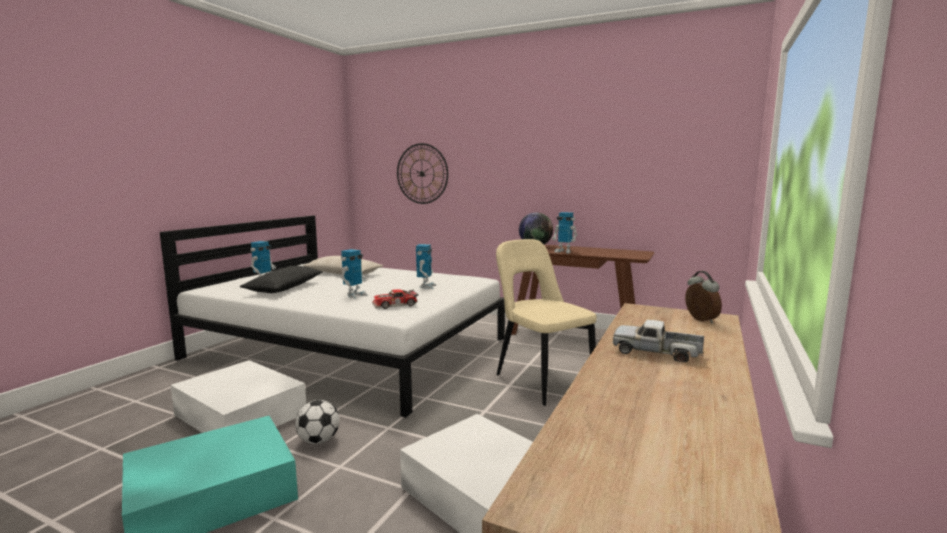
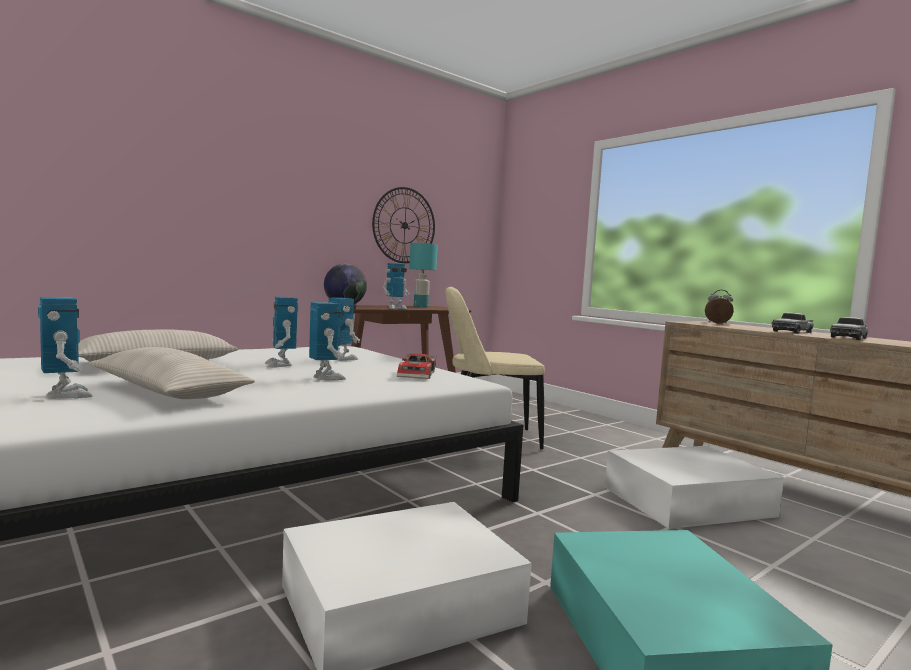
camera: 65 degrees left, 5 degrees down
black pillow [240,266,323,293] -> beige pillow [89,347,255,399]
football [295,400,339,444] -> none
wall clock [397,143,448,204] -> wall clock moved to [372,187,435,263]
none -> toy robot [264,296,298,368]
none -> turquoise table lamp [409,243,438,307]
none -> toy truck [830,317,868,340]

